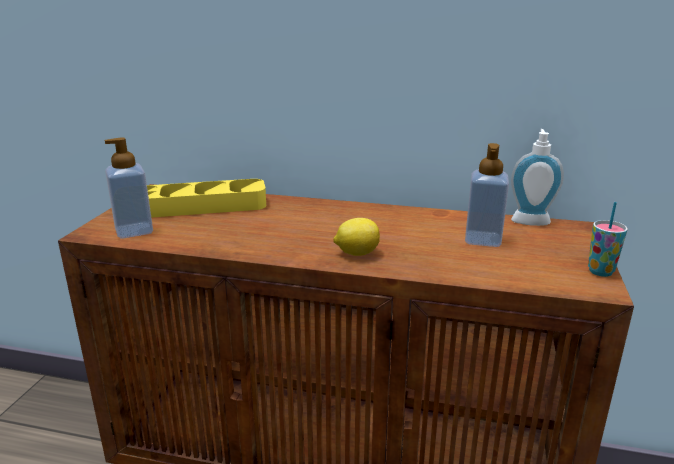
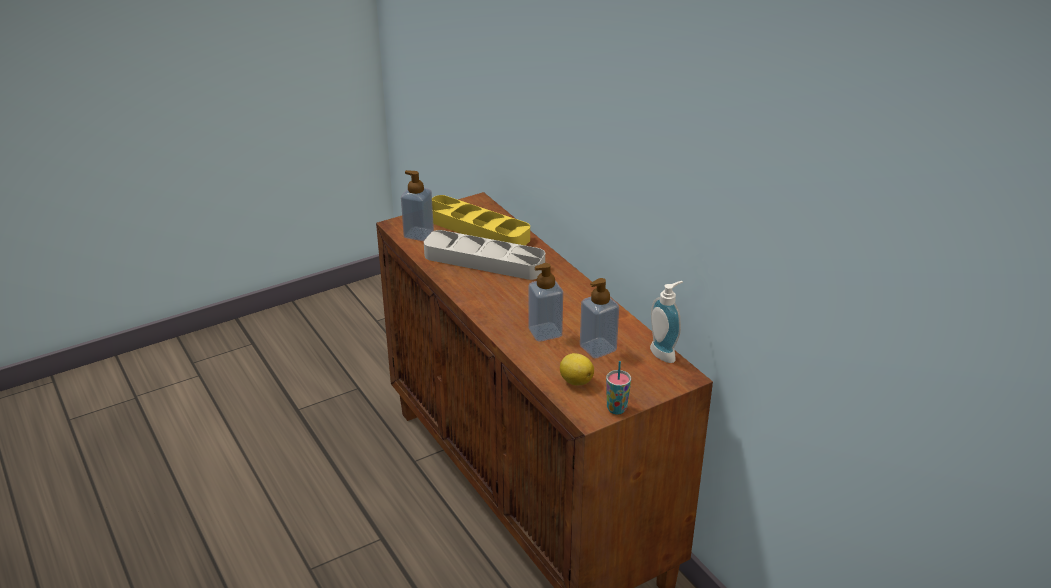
camera: 45 degrees right, 10 degrees up
lemon [333,218,380,256] -> lemon moved to [560,353,594,385]
none -> grey tray [424,230,545,280]
none -> soap dispenser [528,263,563,342]

